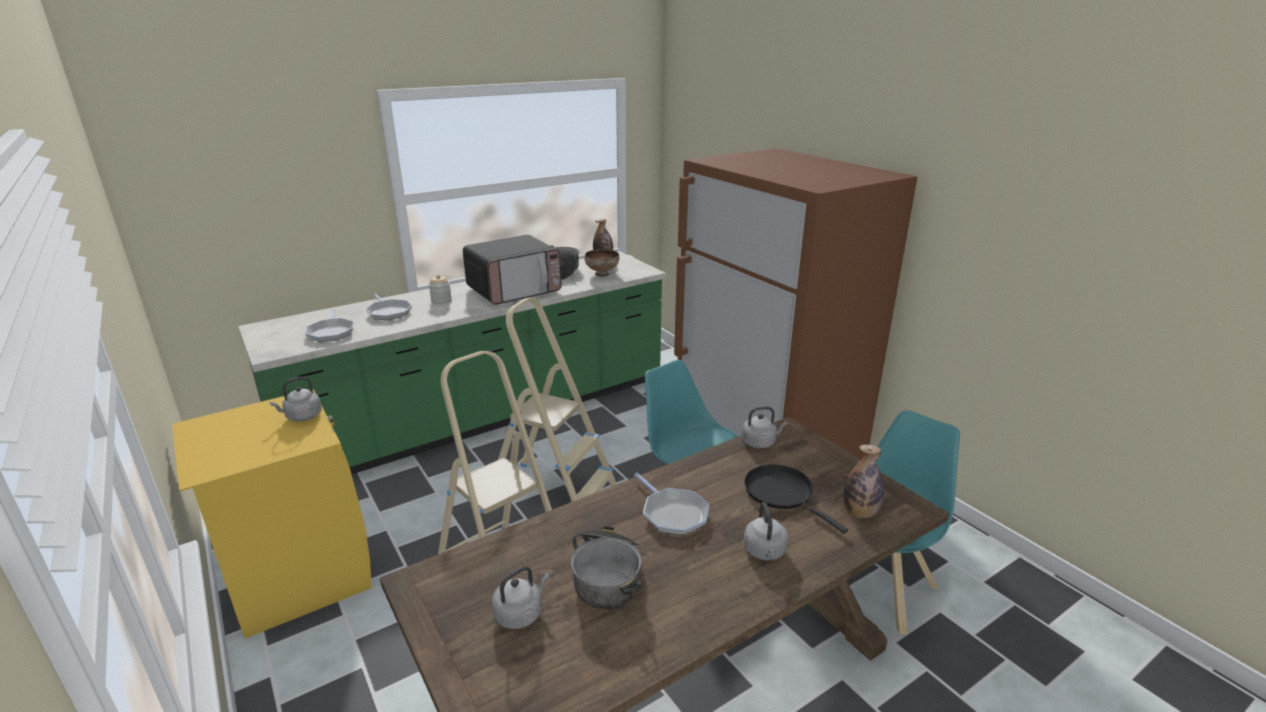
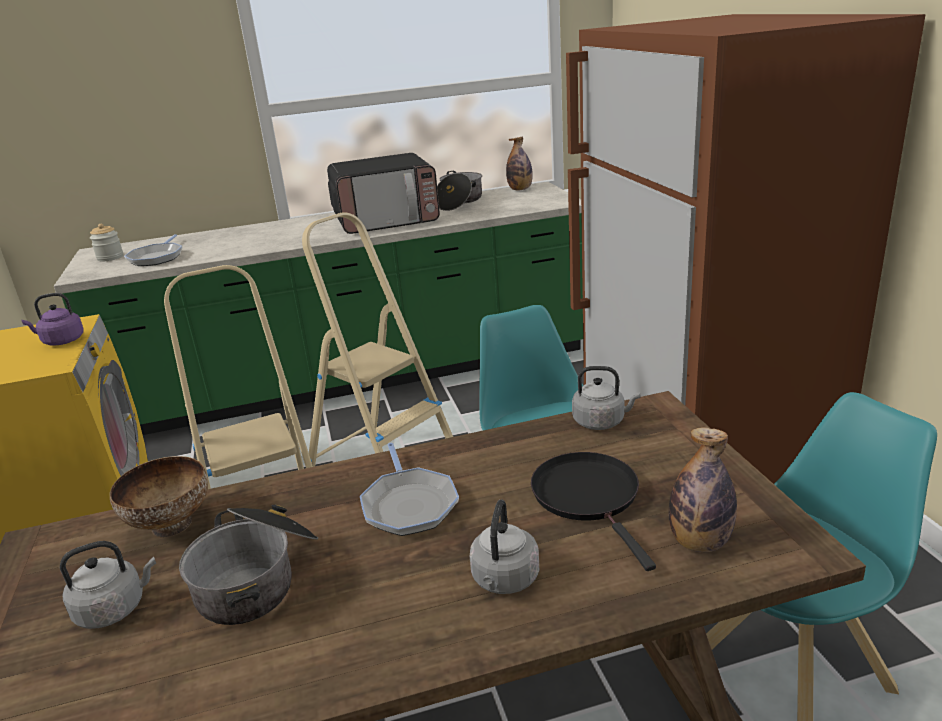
camera: 20 degrees right, 0 degrees up
grey kettle [269,377,322,421] -> purple kettle [22,293,84,346]
frying pan [366,294,412,320] -> none
jar [429,275,452,304] -> jar moved to [90,224,123,261]
bowl [584,249,619,277] -> bowl moved to [110,456,208,537]

